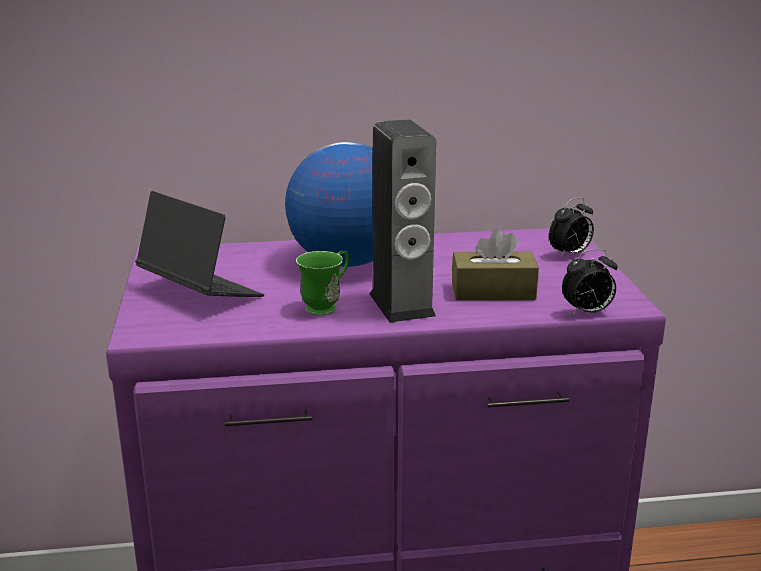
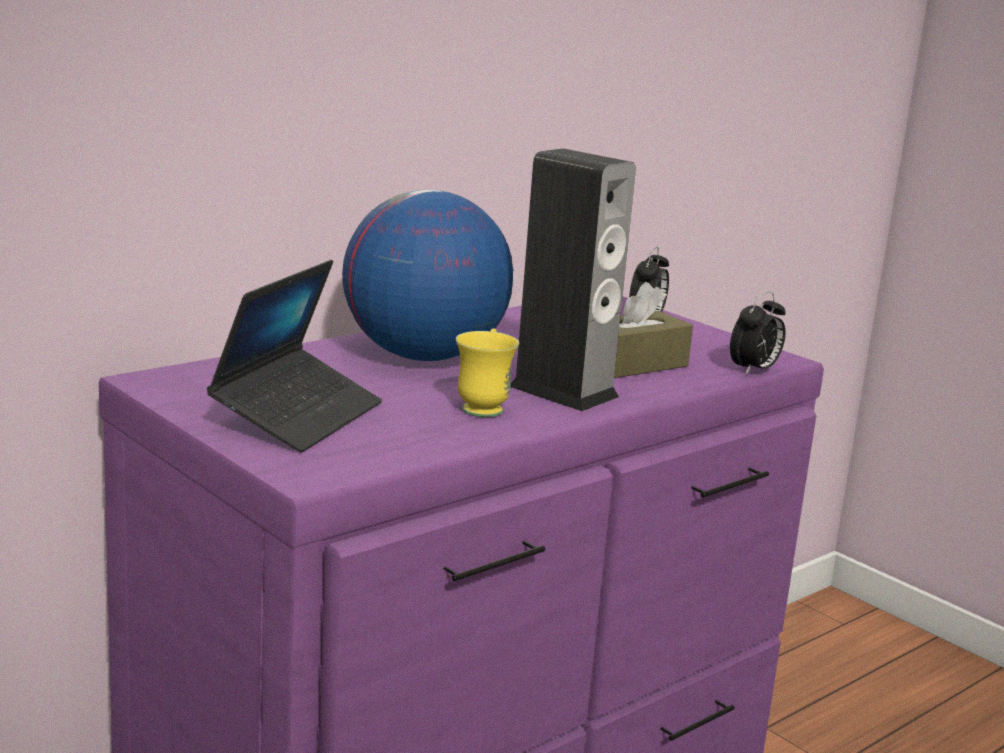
camera: 35 degrees left, 5 degrees down
laptop [135,191,264,297] -> laptop turned 105 degrees clockwise [207,260,382,453]
green mug [296,251,349,315] -> yellow mug [456,329,519,417]

